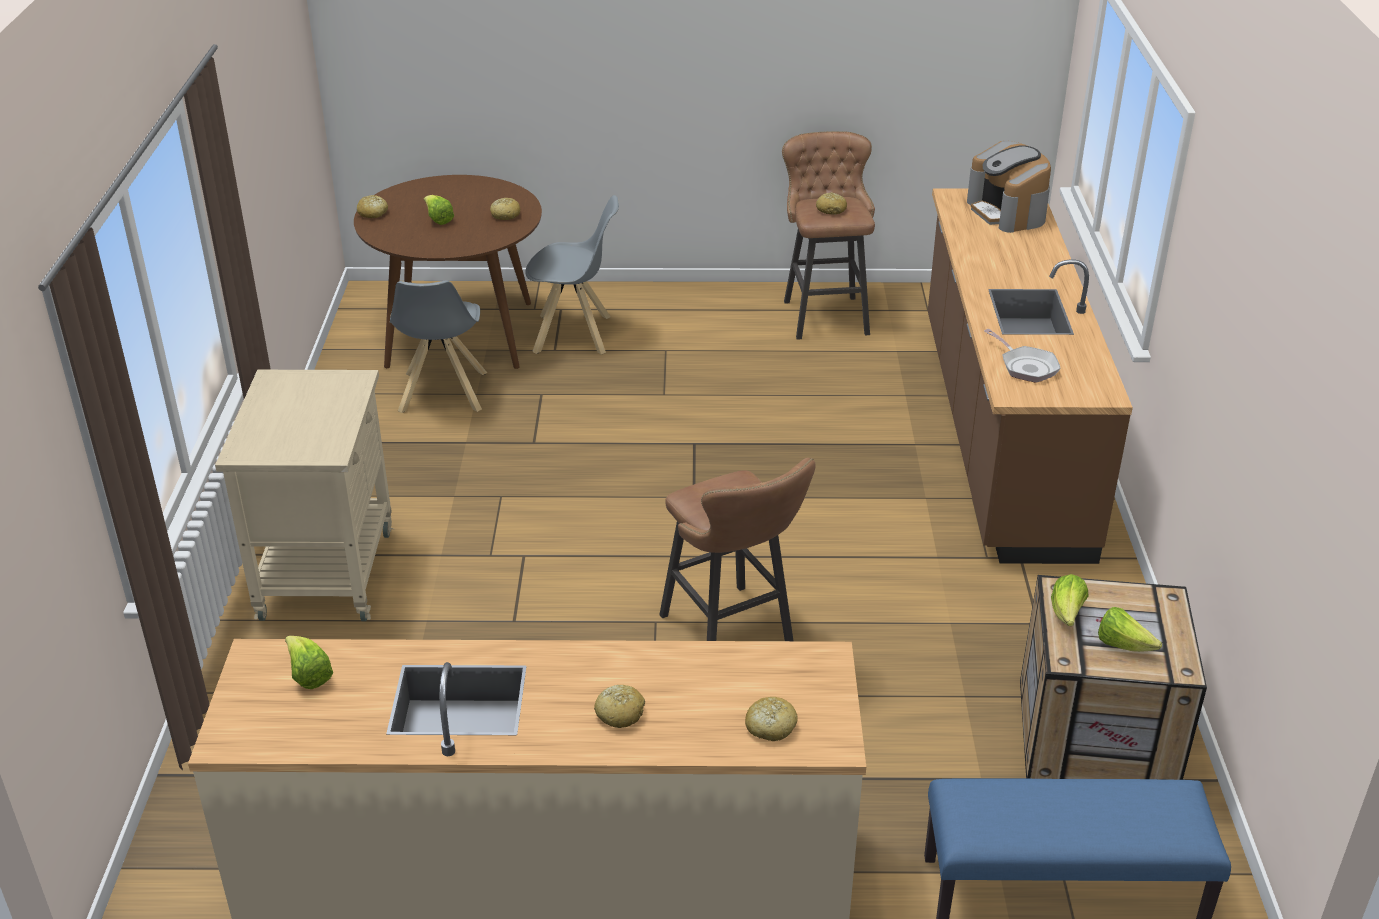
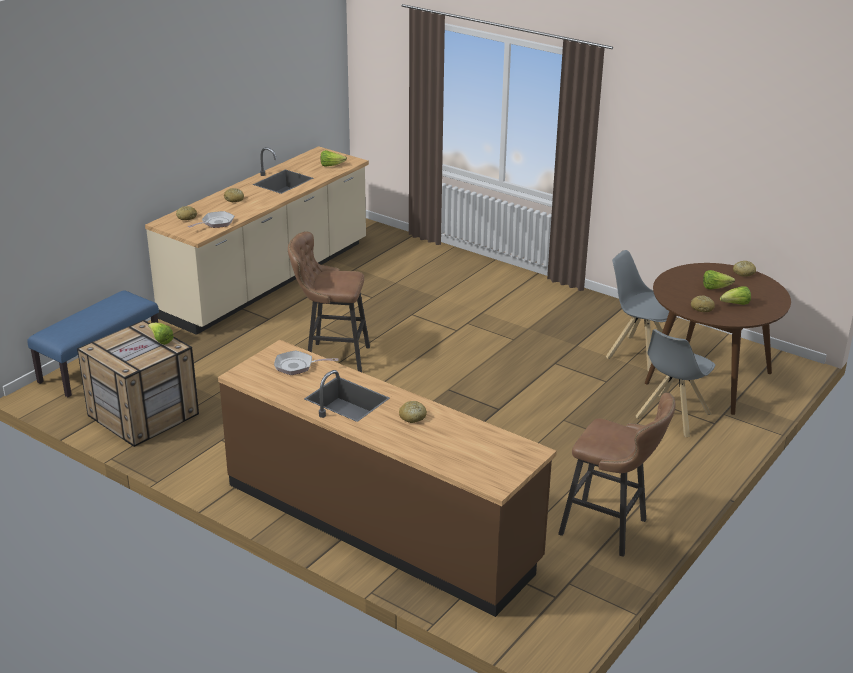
camera: 125 degrees right, 5 degrees down
beige cart [215,370,393,621] -> none
bread [816,192,847,215] -> bread moved to [399,401,427,423]
coffee machine [967,141,1051,233] -> none
lettuce [1098,607,1162,652] -> lettuce moved to [720,286,751,305]
none -> frying pan [188,211,234,228]

